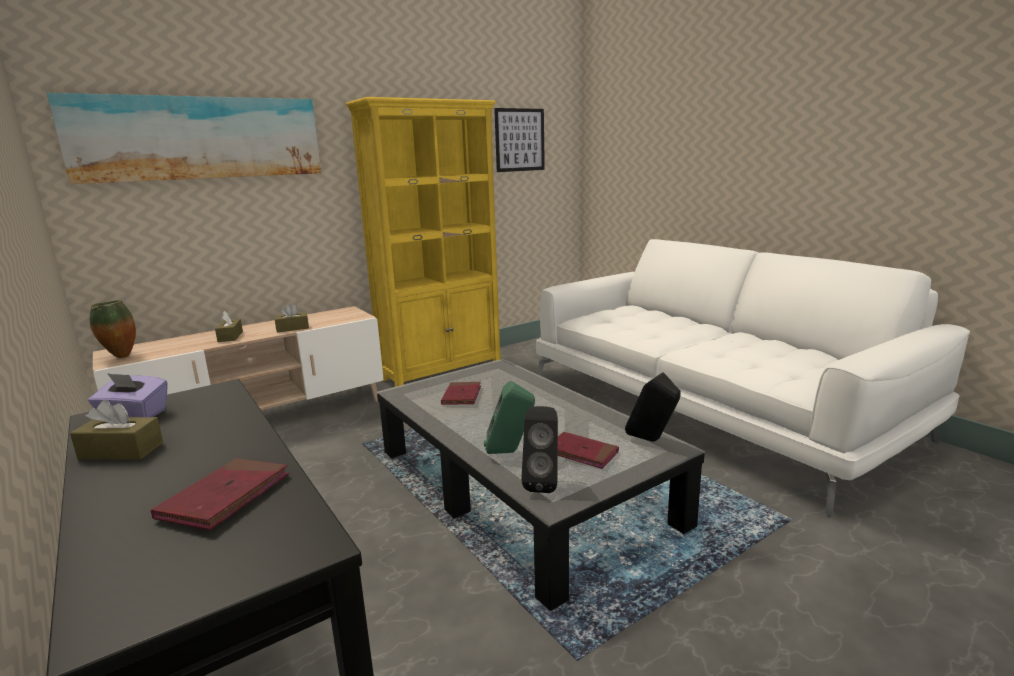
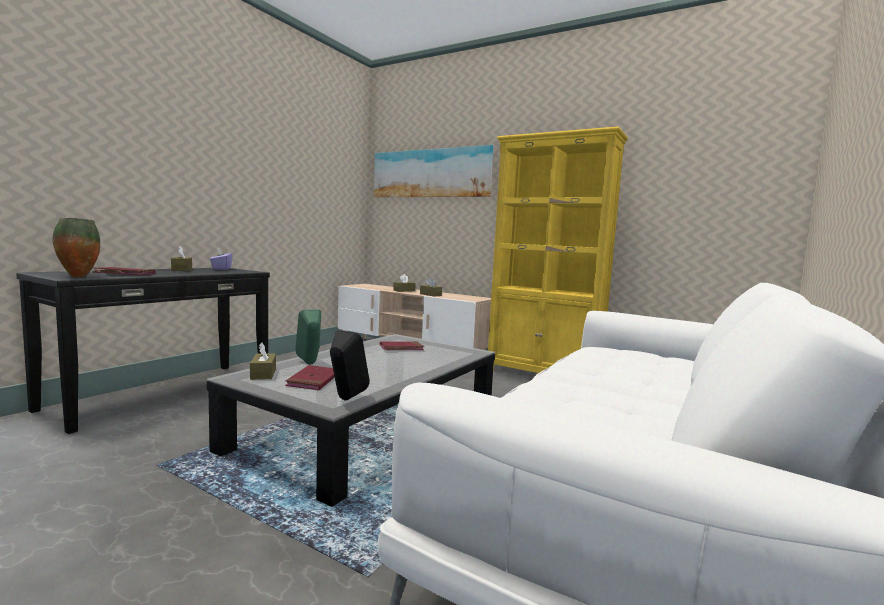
camera: 65 degrees right, 10 degrees down
vase [90,300,136,358] -> vase moved to [53,218,100,277]
picture [494,108,545,172] -> none
black speaker [521,406,558,493] -> brown tissue box [250,342,276,380]

